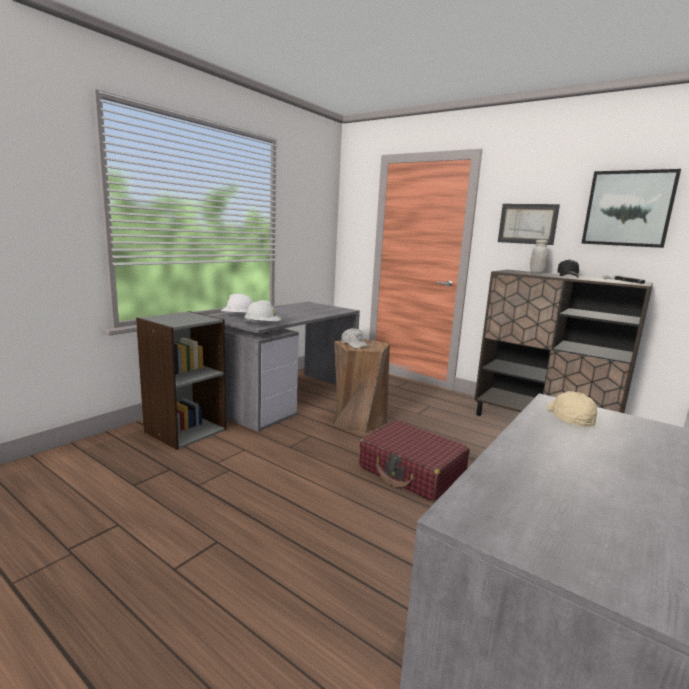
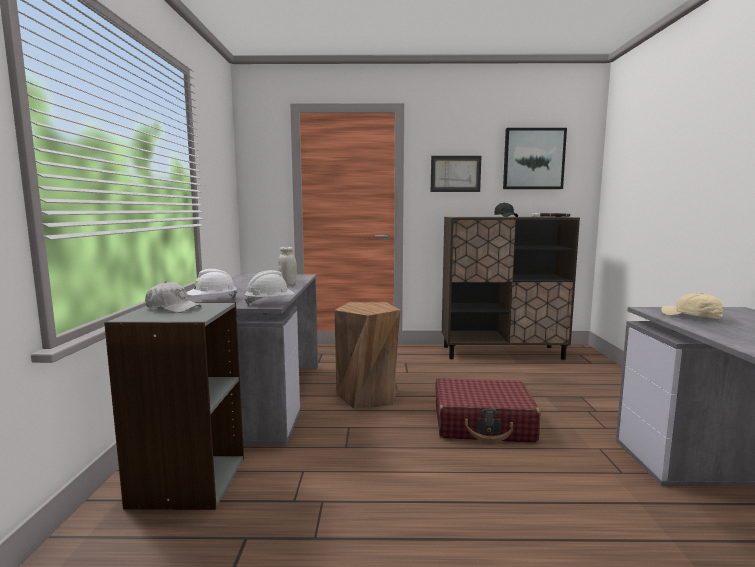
camera: 35 degrees left, 5 degrees down
white cap [341,328,370,349] -> white cap moved to [145,281,201,313]
white jar [530,240,549,273] -> white jar moved to [278,246,297,285]

